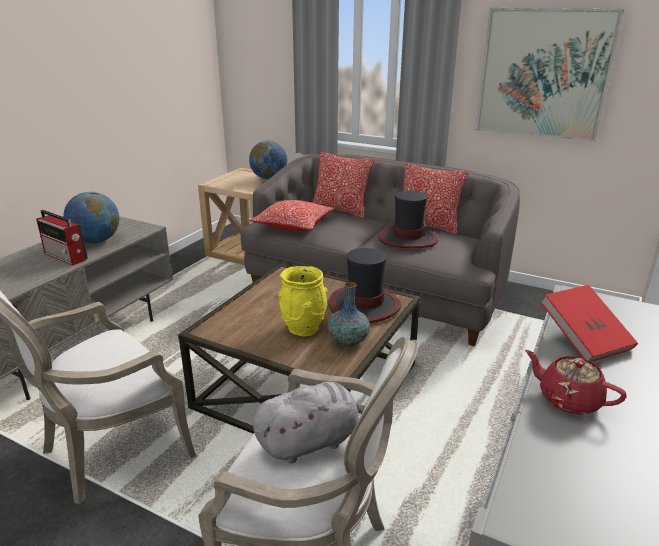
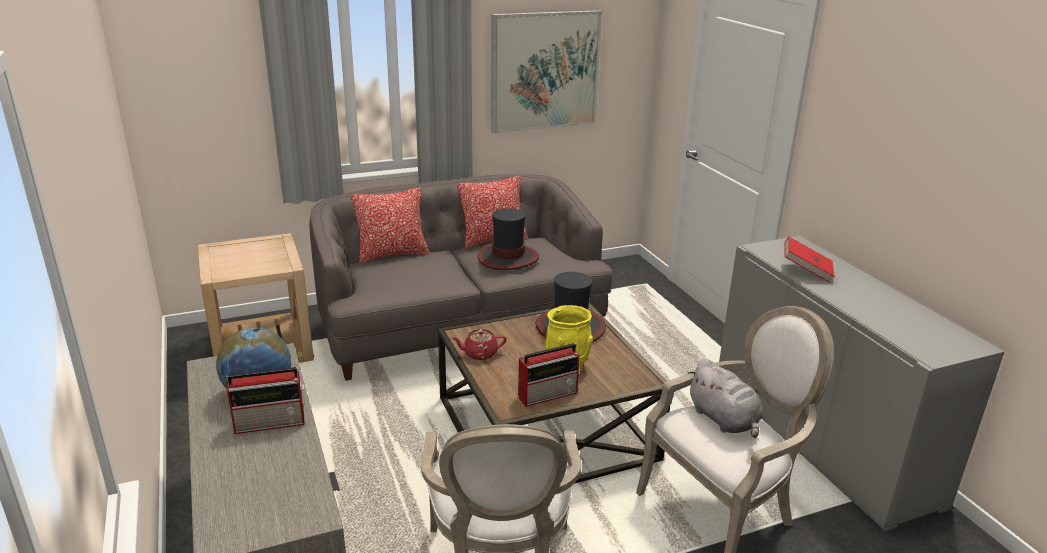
camera: 50 degrees left, 0 degrees up
globe [249,141,287,179] -> none
pillow [250,200,335,231] -> none
grey plush toy [253,382,365,464] -> grey plush toy turned 135 degrees clockwise [687,359,763,438]
vase [327,282,370,346] -> none
red teapot [525,350,627,414] -> red teapot moved to [452,329,507,360]
none -> radio [518,343,580,407]

